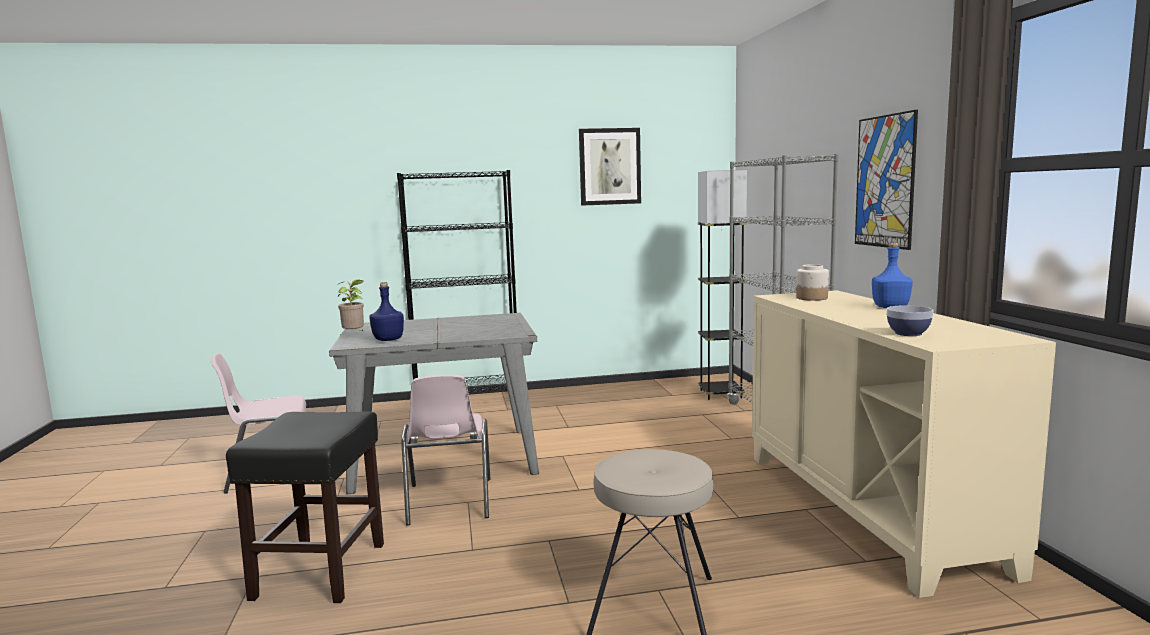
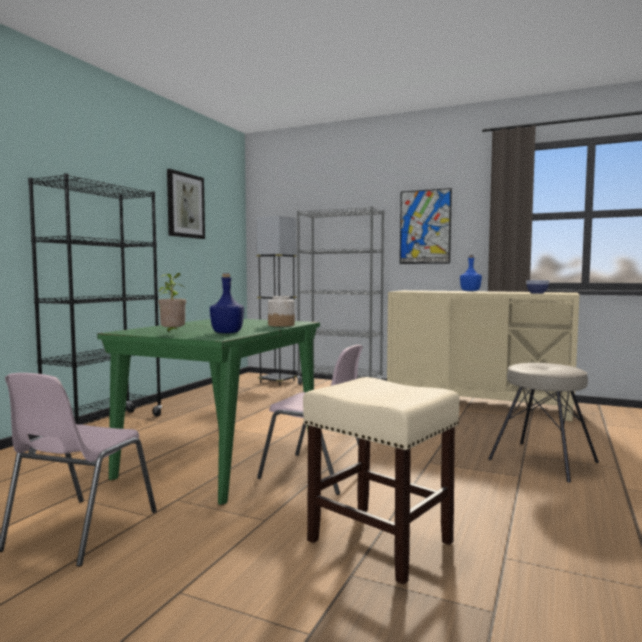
camera: 55 degrees left, 5 degrees down
black stool [226,412,384,603] -> beige stool [303,377,460,584]
grey dining table [329,313,539,494] -> green dining table [97,319,320,505]
jar [796,264,829,301] -> jar moved to [268,296,295,327]

